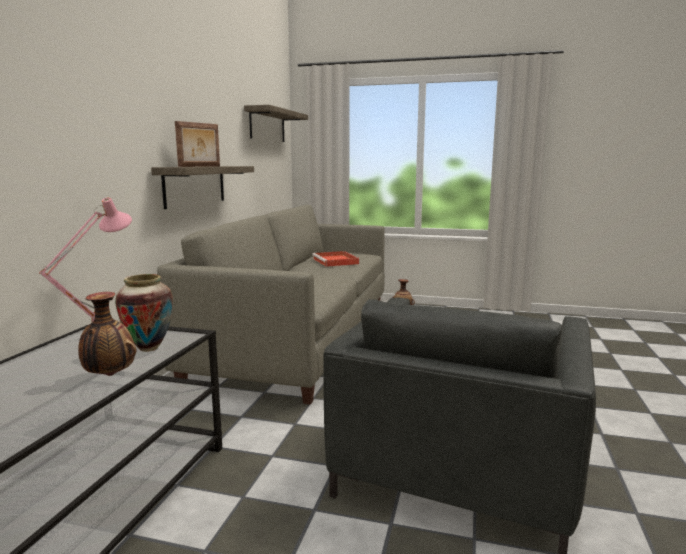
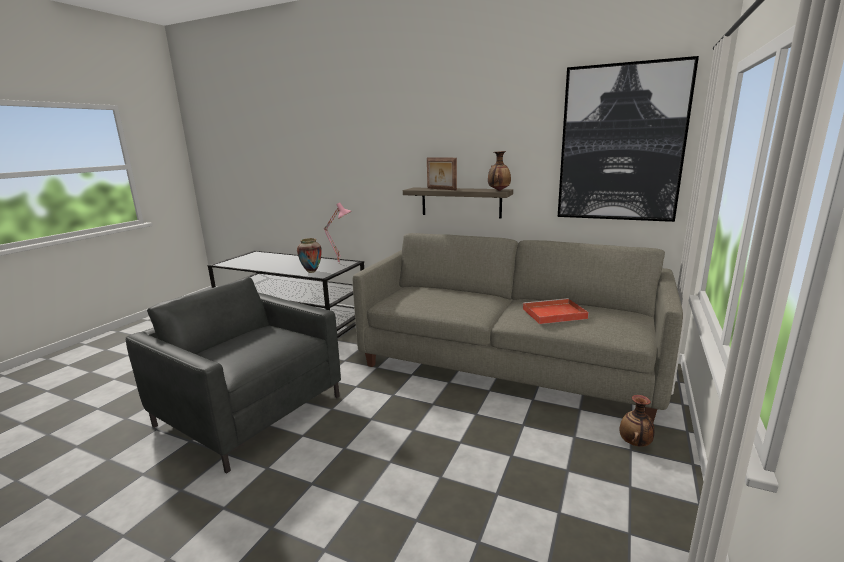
camera: 100 degrees right, 5 degrees up
vase [78,292,136,376] -> vase moved to [488,151,511,191]
shelf [244,105,308,142] -> picture [558,56,699,222]

